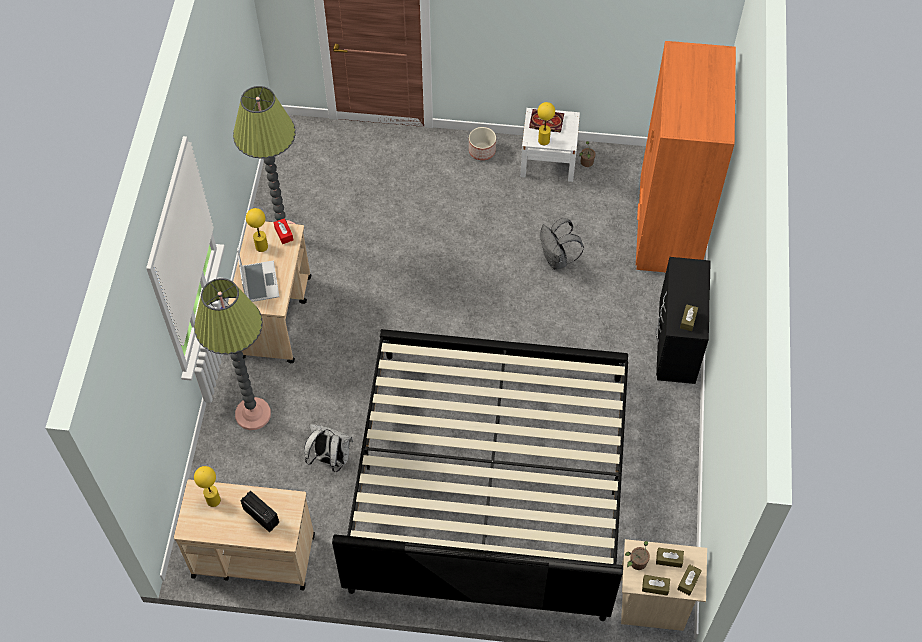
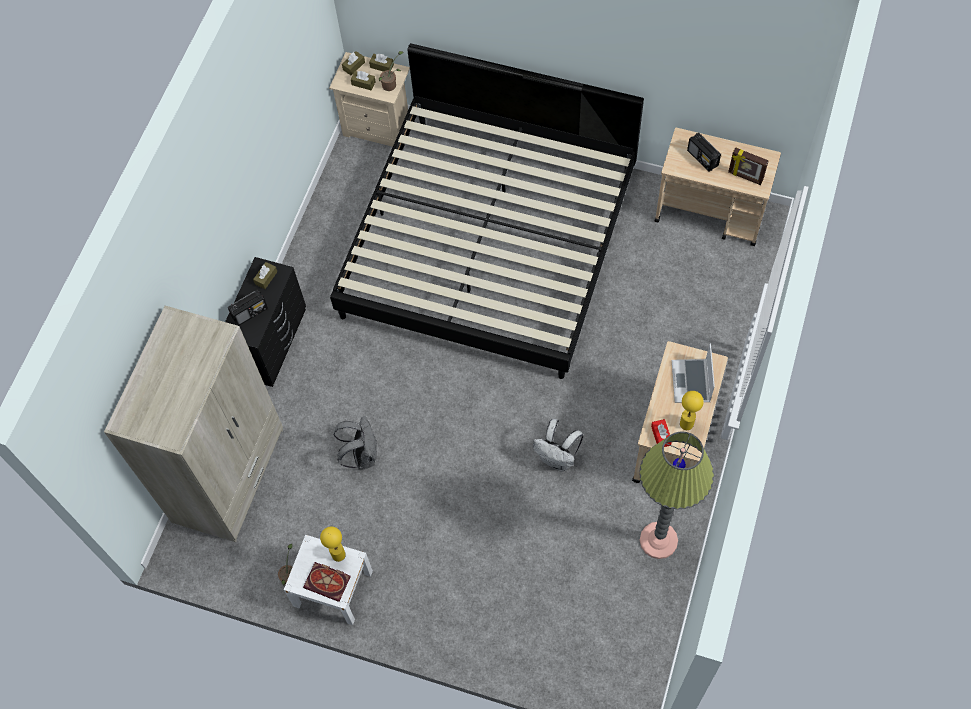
camera: 165 degrees left, 5 degrees up
floor lamp [194,278,271,430] -> none
yellow table lamp [194,466,221,507] -> picture frame [728,147,769,185]
white backpack [304,424,353,472] -> white backpack moved to [533,419,583,471]
planter [469,127,496,160] -> none
orange wardrobe [636,41,736,272] -> beige wardrobe [104,306,283,542]
none -> radio [228,290,268,326]

